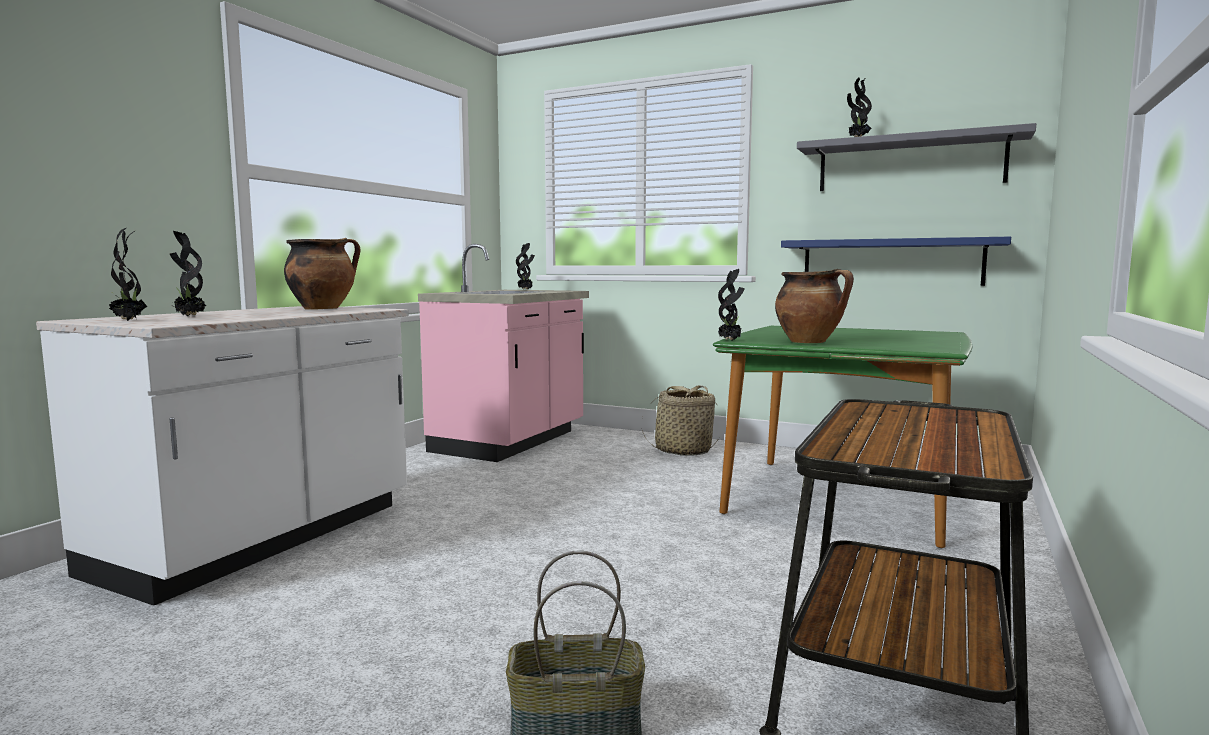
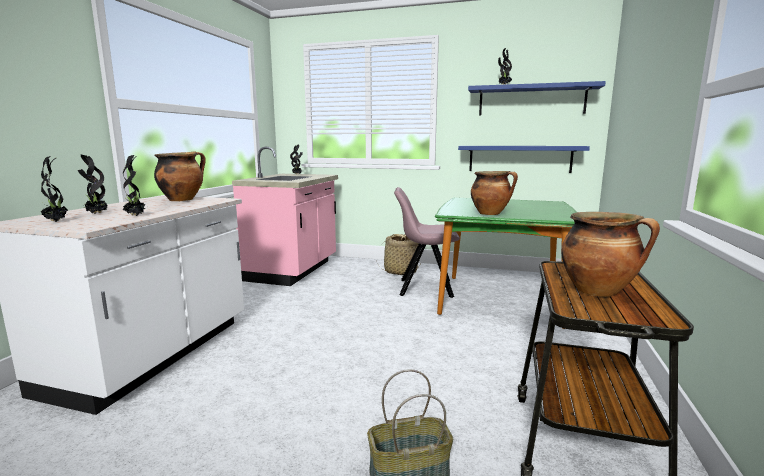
camera: 10 degrees left, 5 degrees up
potted plant [718,269,745,341] -> potted plant moved to [123,155,145,216]
grey shelf [797,123,1036,191] -> blue shelf [468,81,606,115]
none -> pink chair [394,187,460,298]
none -> cooking pot [561,212,660,297]

